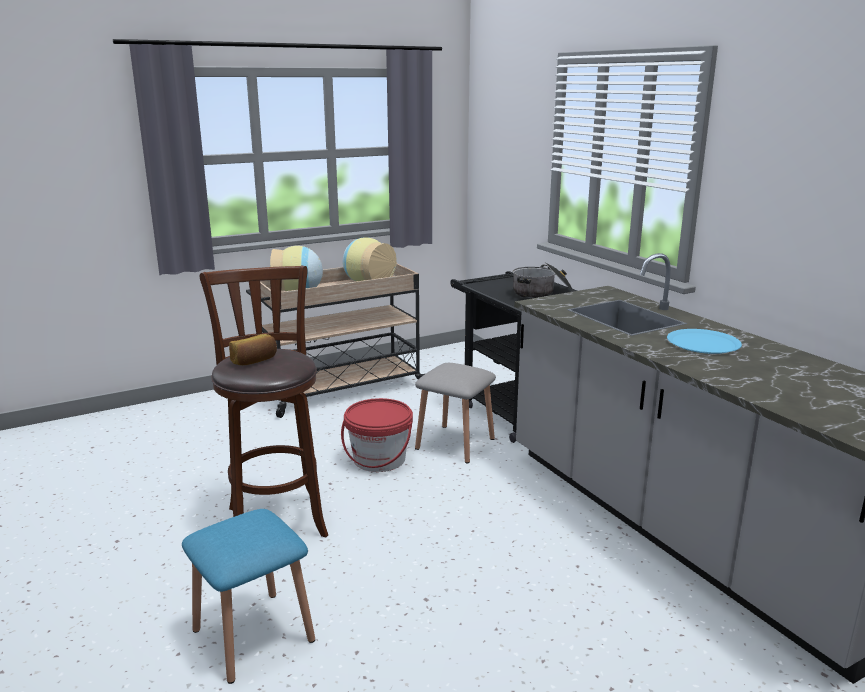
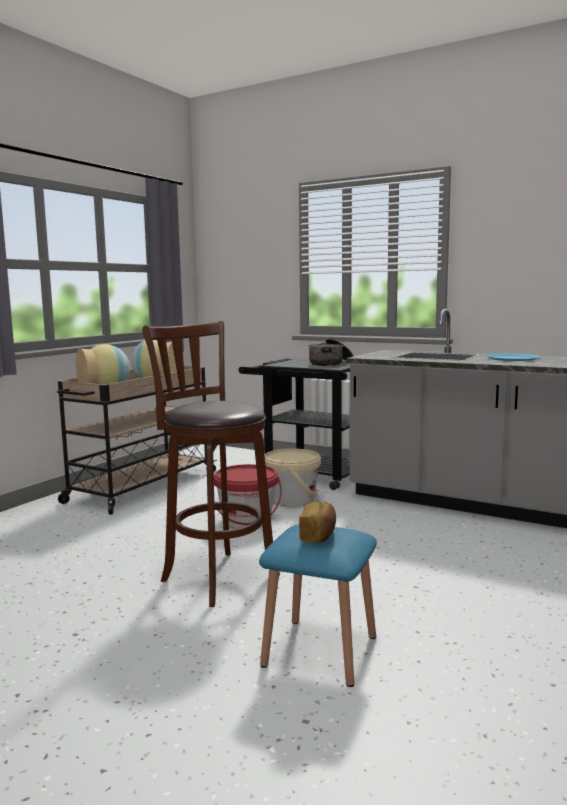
camera: 30 degrees left, 10 degrees down
bread [229,334,277,365] -> bread moved to [299,502,336,543]
grey stool [415,363,496,463] -> beige bucket [264,448,321,506]

